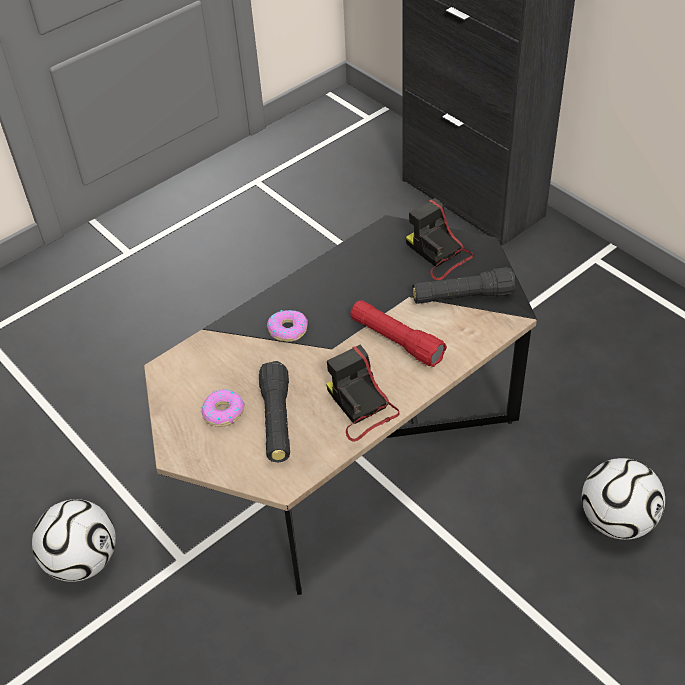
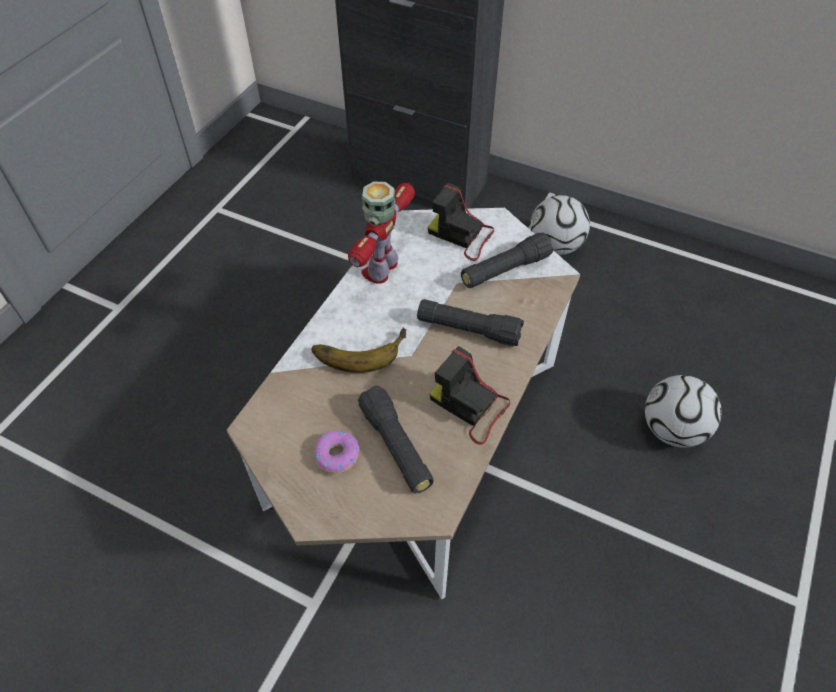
camera: 25 degrees left, 5 degrees up
football [32,499,116,582] -> football moved to [530,195,590,255]
black coffee table [144,215,537,595] -> white coffee table [227,208,580,599]
donut [267,310,308,342] -> banana [311,328,406,373]
red flashlight [350,300,447,367] -> black flashlight [417,299,524,346]
none -> toy robot [348,182,415,284]

